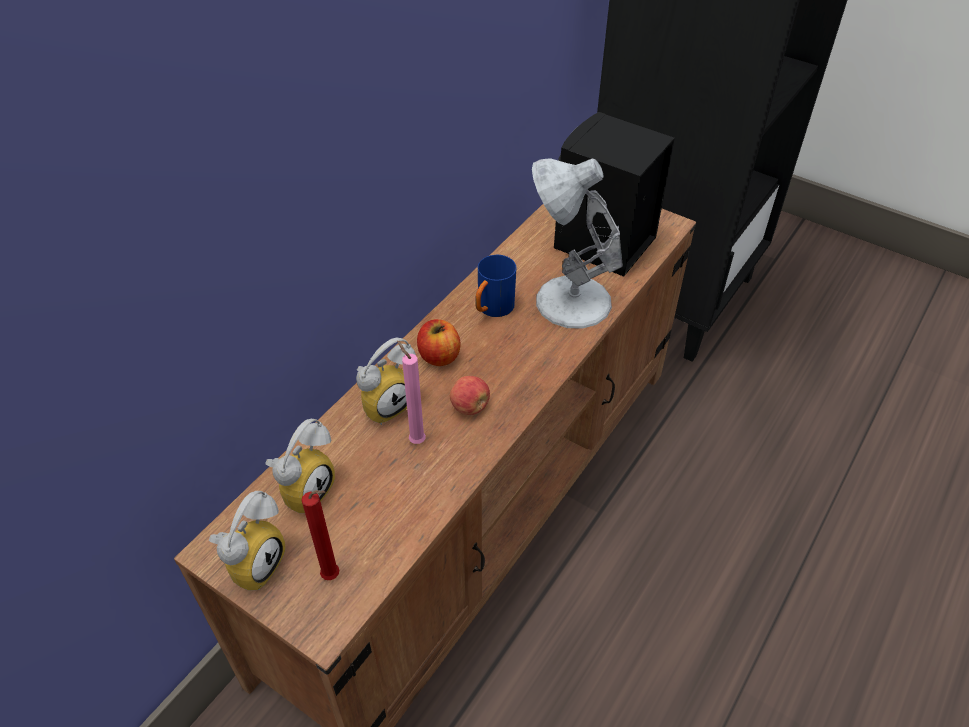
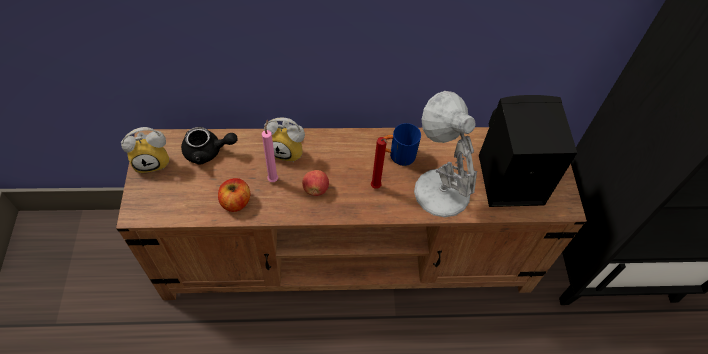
camera: 50 degrees right, 10 degrees up
alarm clock [265,419,335,513] -> black teapot [181,127,238,165]
red candle [301,490,339,580] -> red candle moved to [371,137,387,189]
apple [417,319,461,366] -> apple moved to [218,178,250,212]

